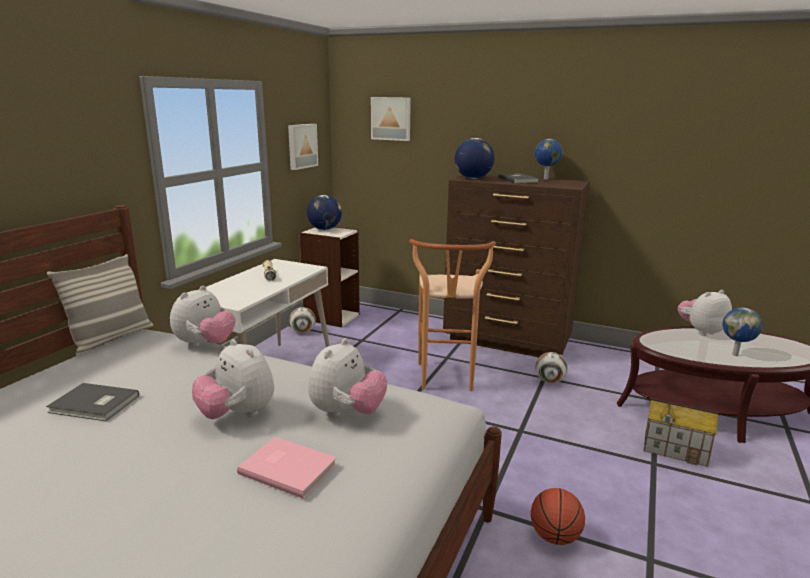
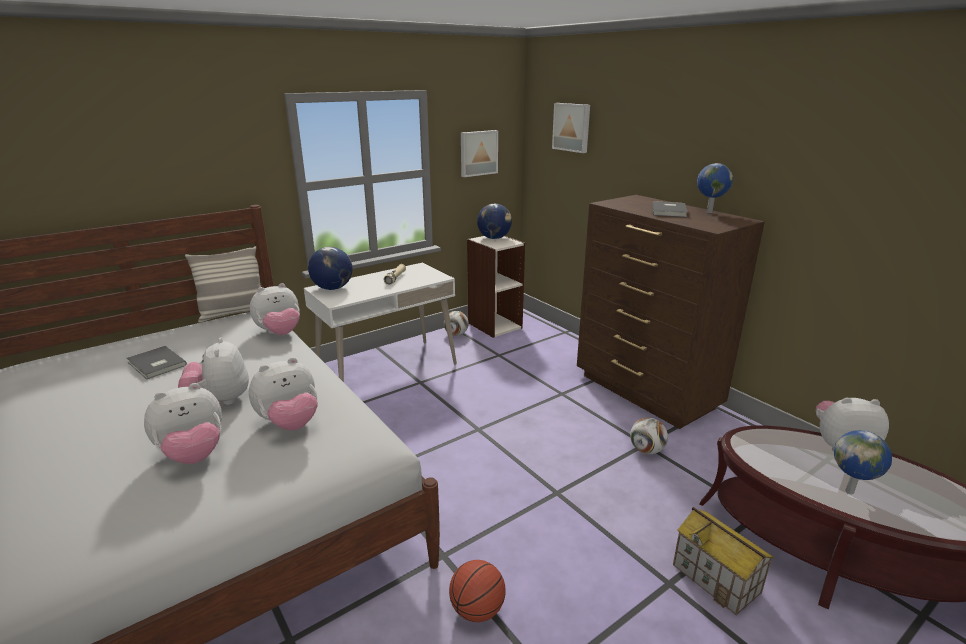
camera: 30 degrees right, 5 degrees up
pink book [237,437,337,499] -> plush toy [144,383,222,464]
brown stool [409,239,496,391] -> none
globe [455,138,495,179] -> globe moved to [308,247,353,290]

